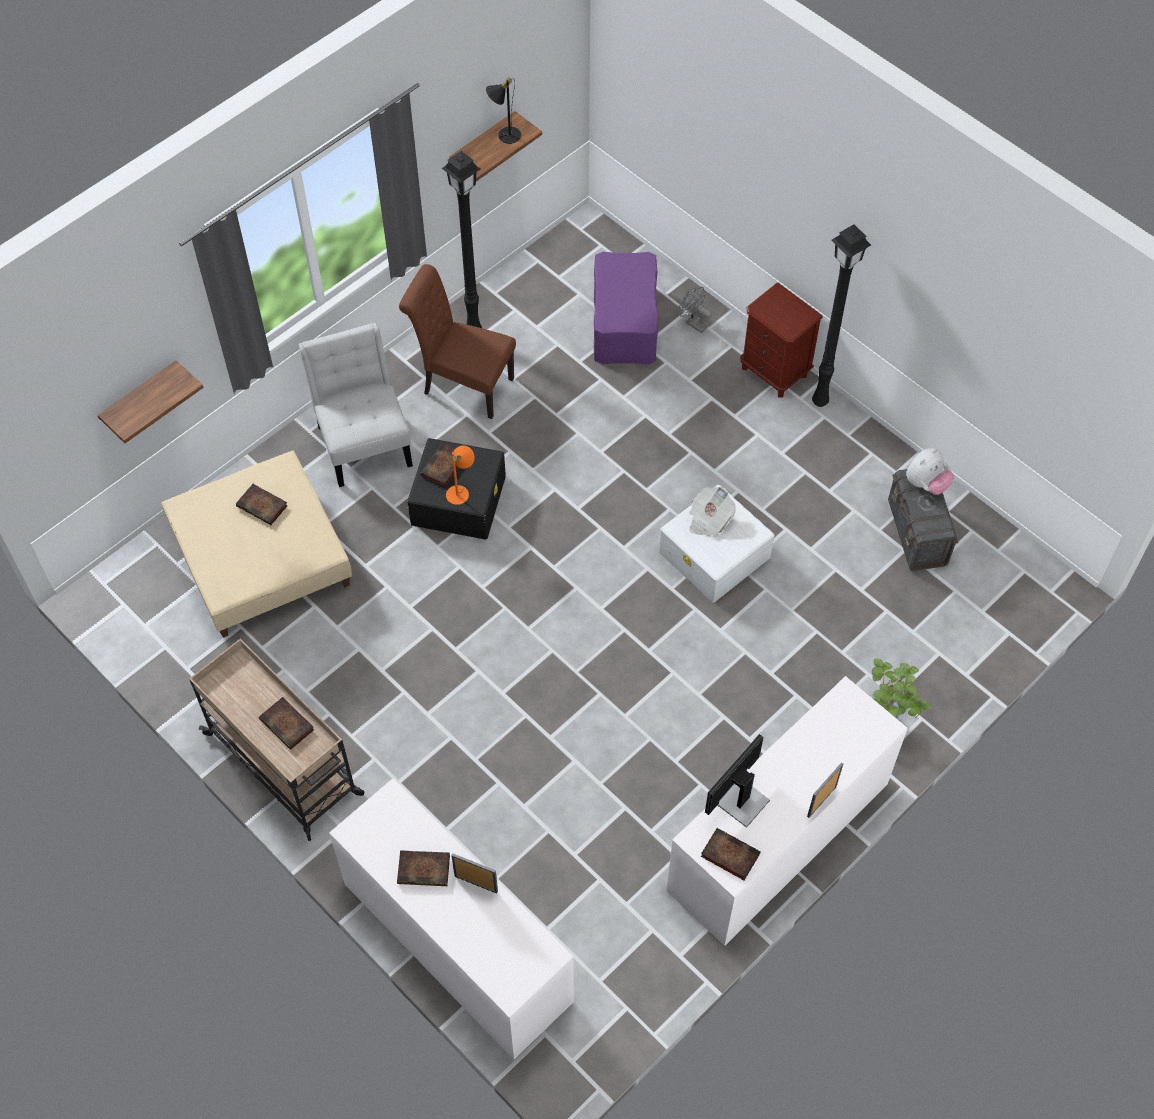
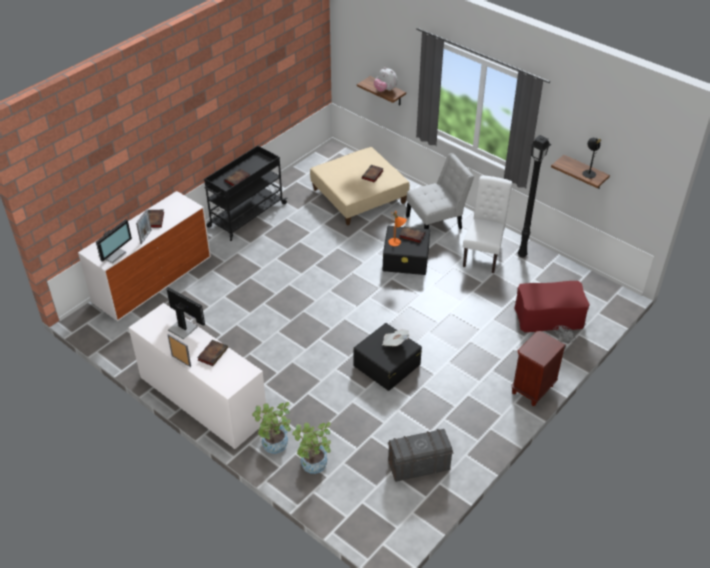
camera: 85 degrees right, 15 degrees down
beige cart [189,639,364,841] -> black cart [204,146,287,241]
brown chair [399,264,516,419] -> white chair [463,175,513,273]
purple ottoman [594,252,658,365] -> red ottoman [514,281,590,332]
white storage box [659,485,774,603] -> black storage box [353,323,422,391]
book [701,828,761,880] -> book moved to [197,340,228,366]
black floor lamp [812,224,871,407] -> none
plush toy [906,448,954,495] -> plush toy moved to [374,67,398,92]
none -> monitor [96,219,132,263]
none -> potted plant [292,422,331,474]

